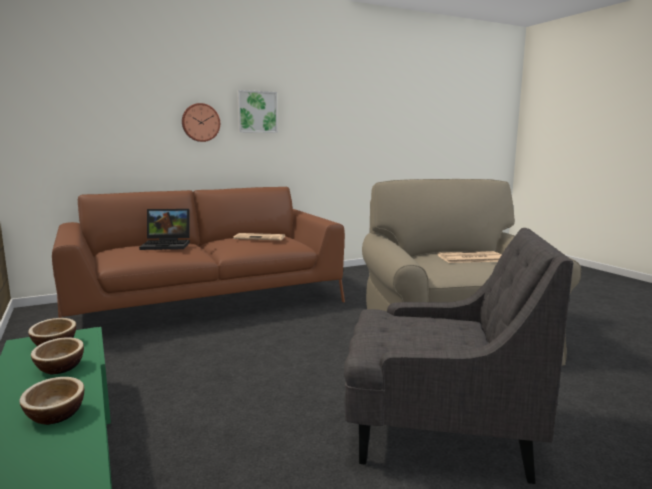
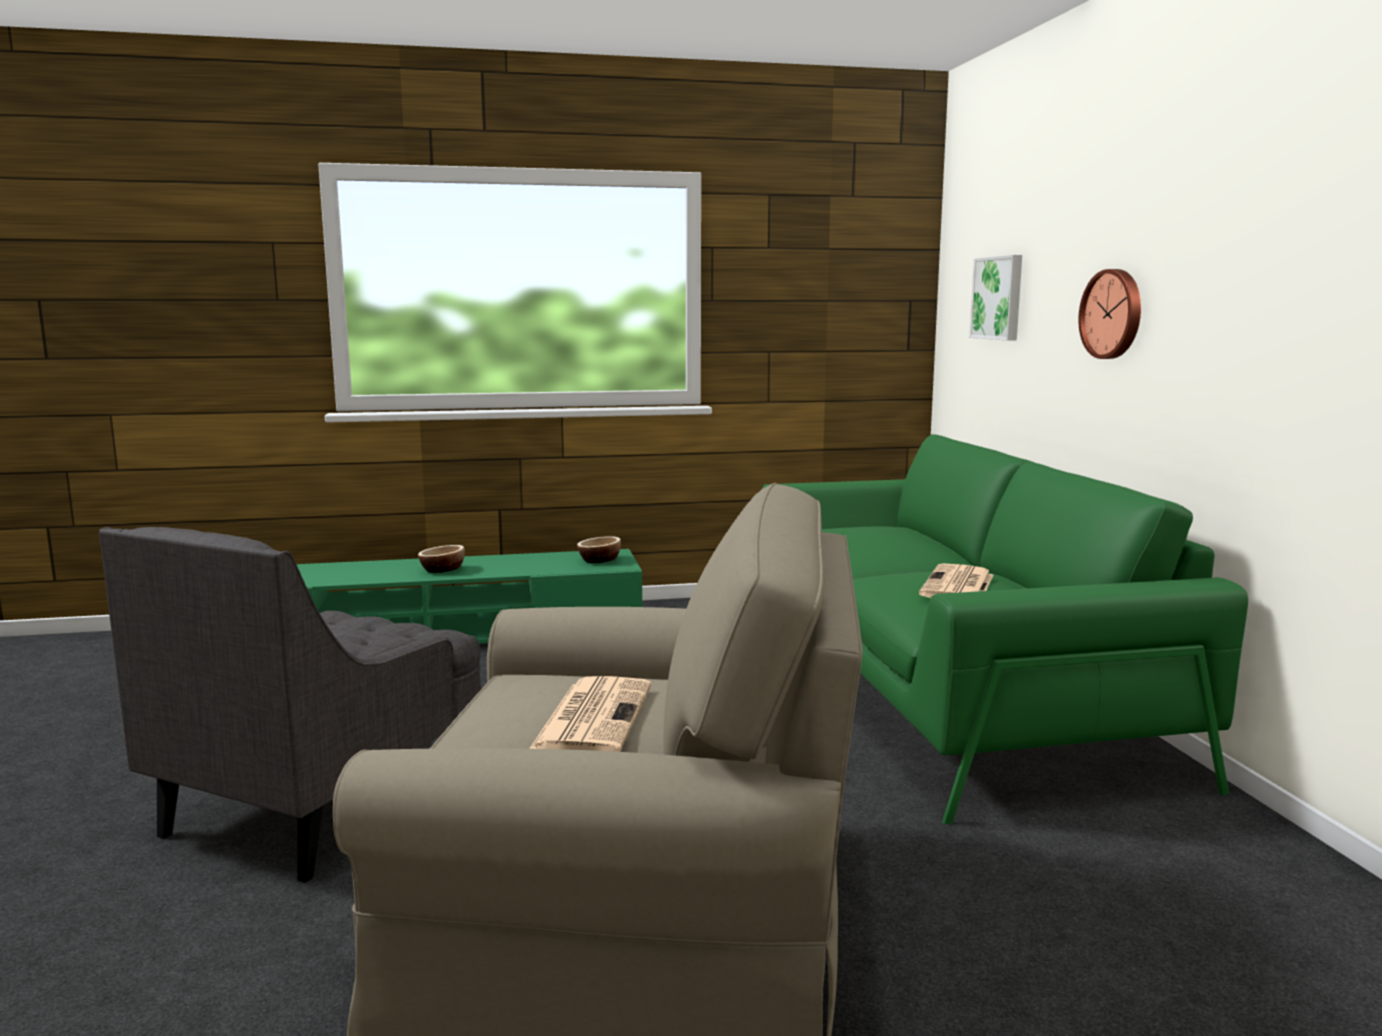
camera: 105 degrees right, 0 degrees up
bowl [31,337,84,374] -> none
brown sofa [52,187,345,318] -> green sofa [762,434,1248,824]
laptop [139,209,190,250] -> none
picture [237,90,278,133] -> picture moved to [969,255,1022,341]

